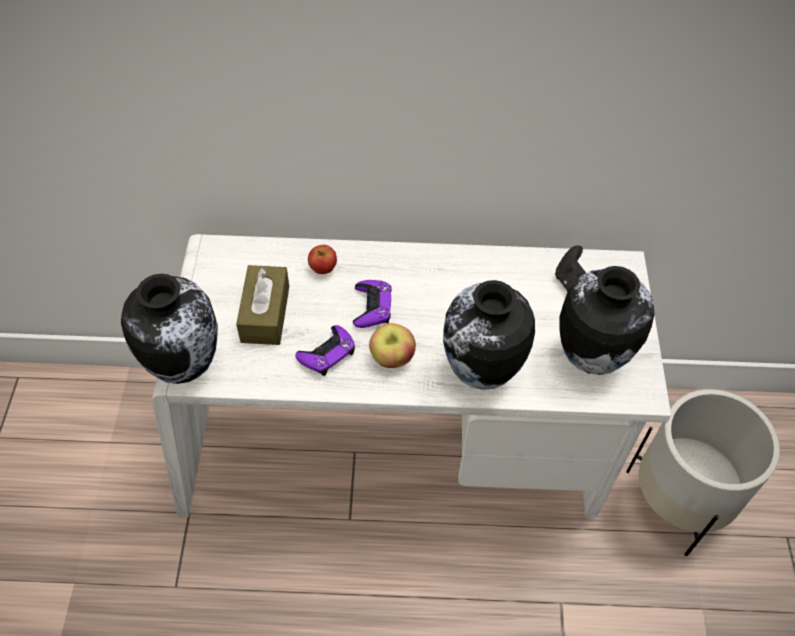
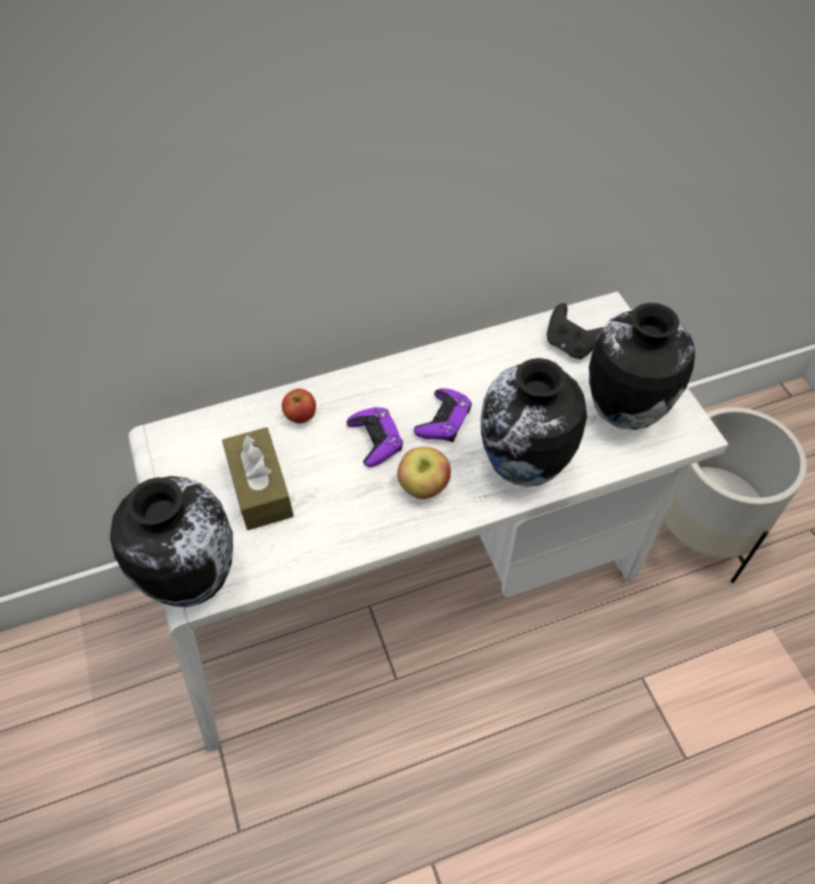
camera: 20 degrees left, 0 degrees up
purple game controller [295,325,355,376] -> purple game controller moved to [414,388,472,442]

